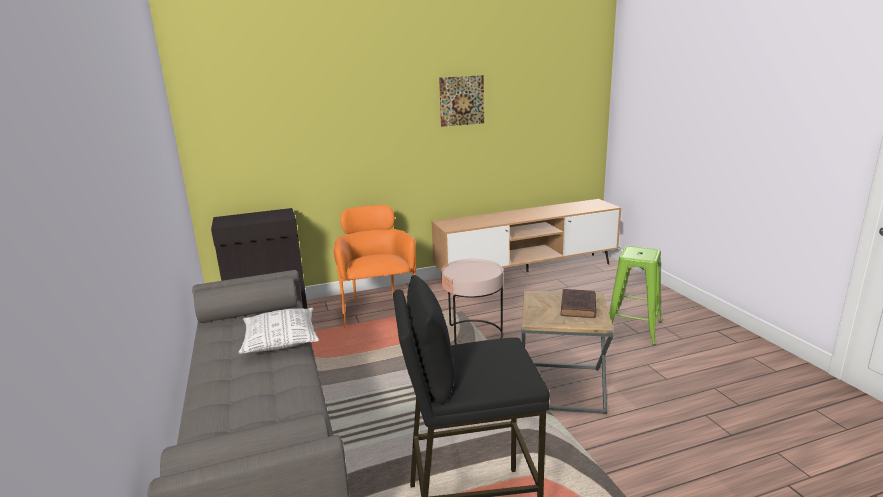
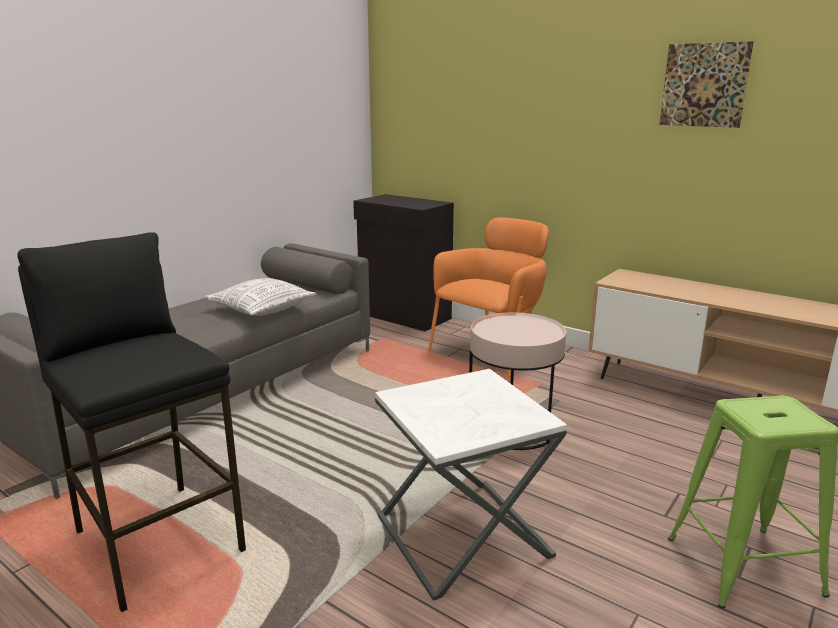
camera: 55 degrees right, 0 degrees up
brown side table [522,291,614,414] -> white side table [375,369,567,600]
brown book [560,289,596,318] -> none

